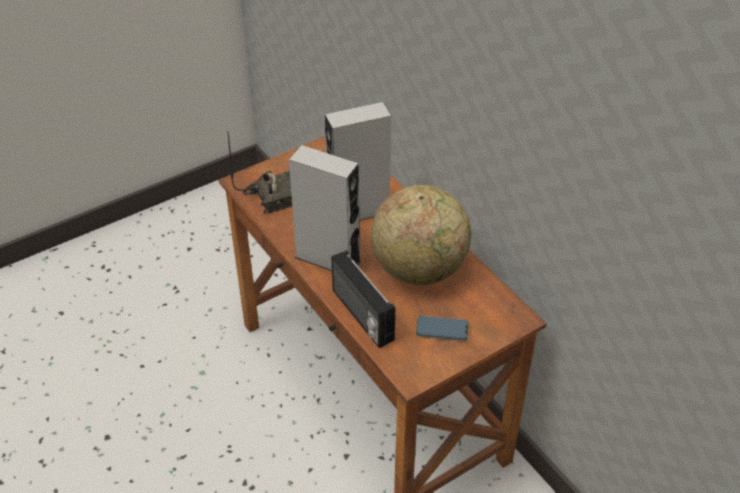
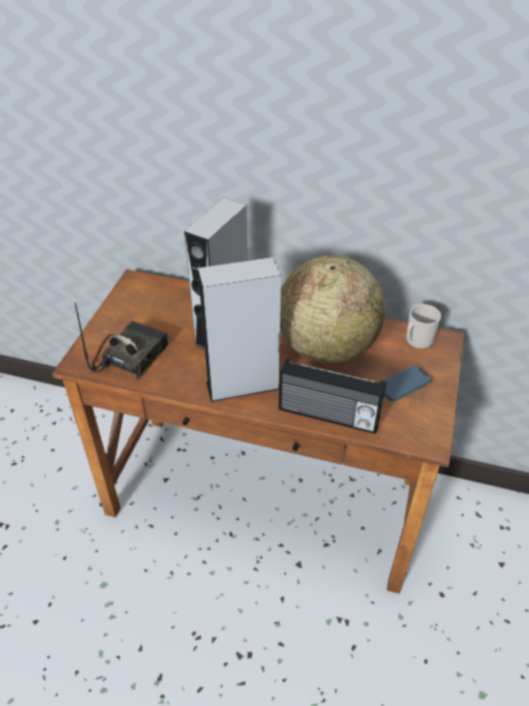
camera: 40 degrees left, 0 degrees up
none -> mug [406,304,441,349]

